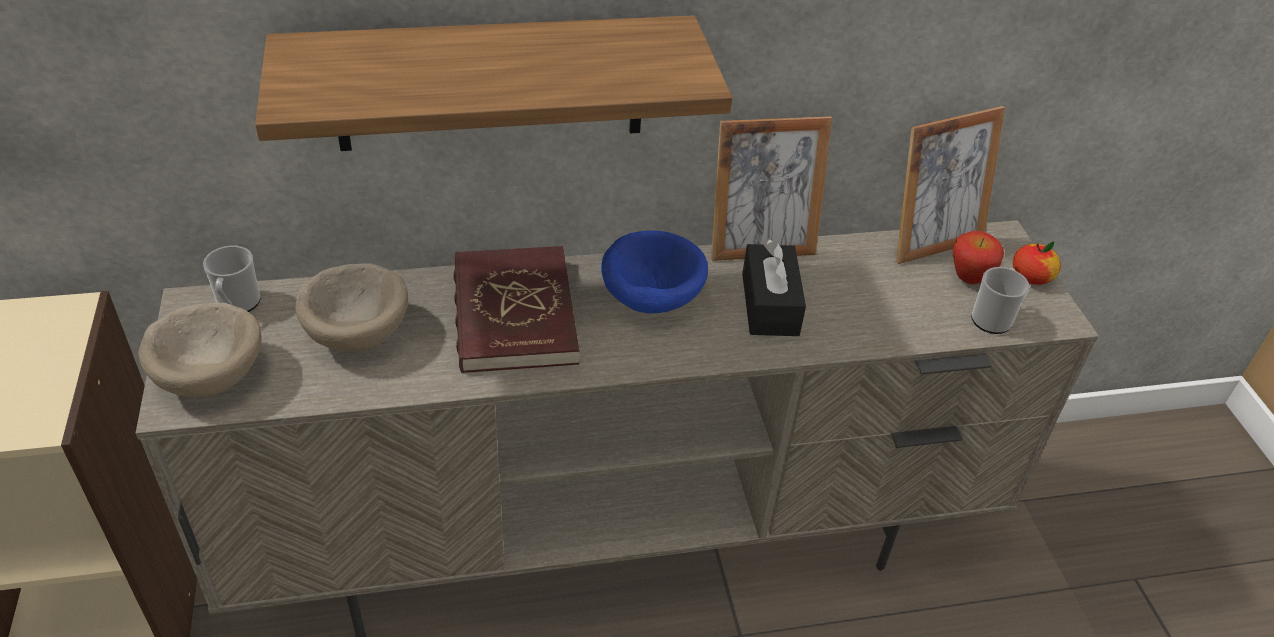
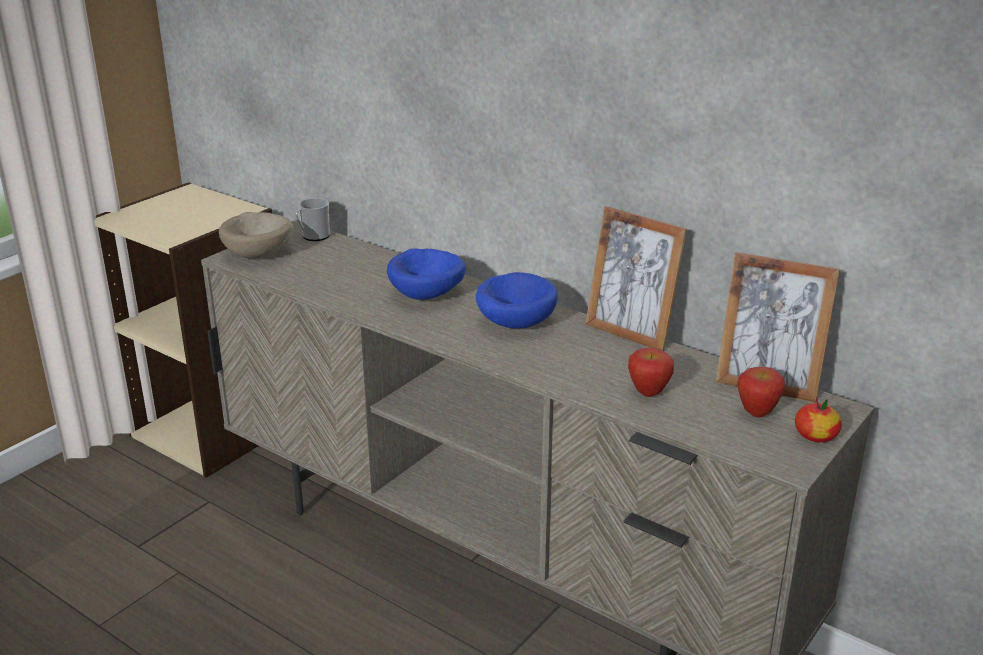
camera: 50 degrees right, 15 degrees down
shelf [255,16,733,151] -> none
beige bowl [295,263,408,352] -> none
red book [453,246,579,373] -> blue bowl [387,249,466,300]
black tissue box [742,239,806,336] -> none
mug [971,267,1030,334] -> none
none -> apple [628,348,674,397]

